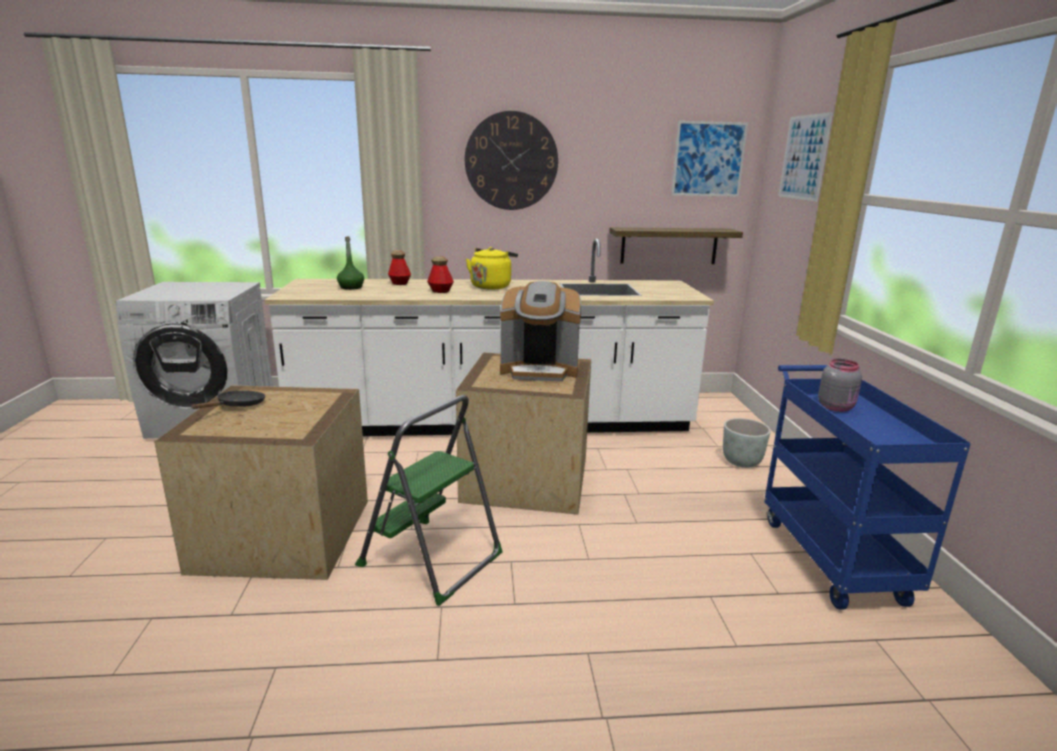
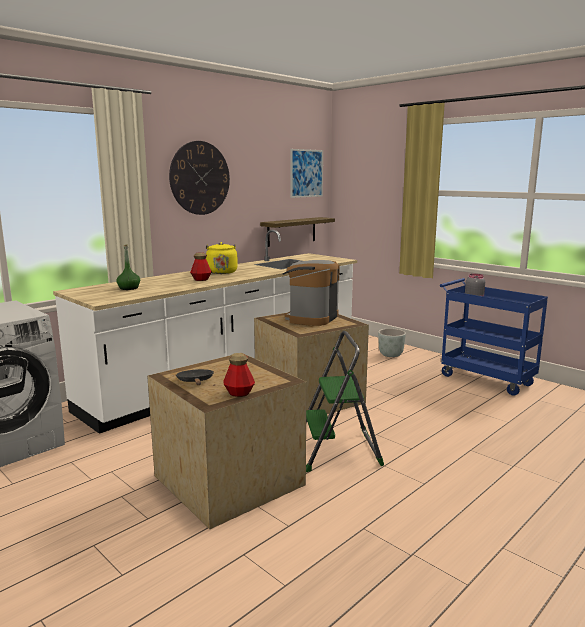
camera: 40 degrees left, 5 degrees down
bottle [388,250,411,285] -> bottle moved to [223,353,255,397]
coffee machine [500,281,581,382] -> coffee machine turned 150 degrees clockwise [283,260,340,326]
picture [779,112,833,202] -> none

